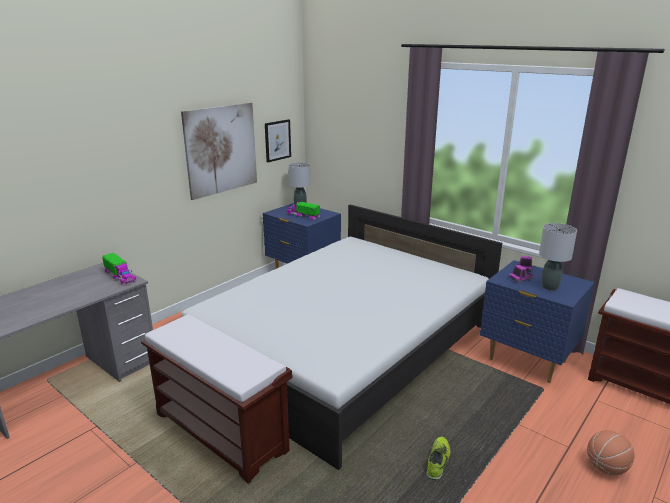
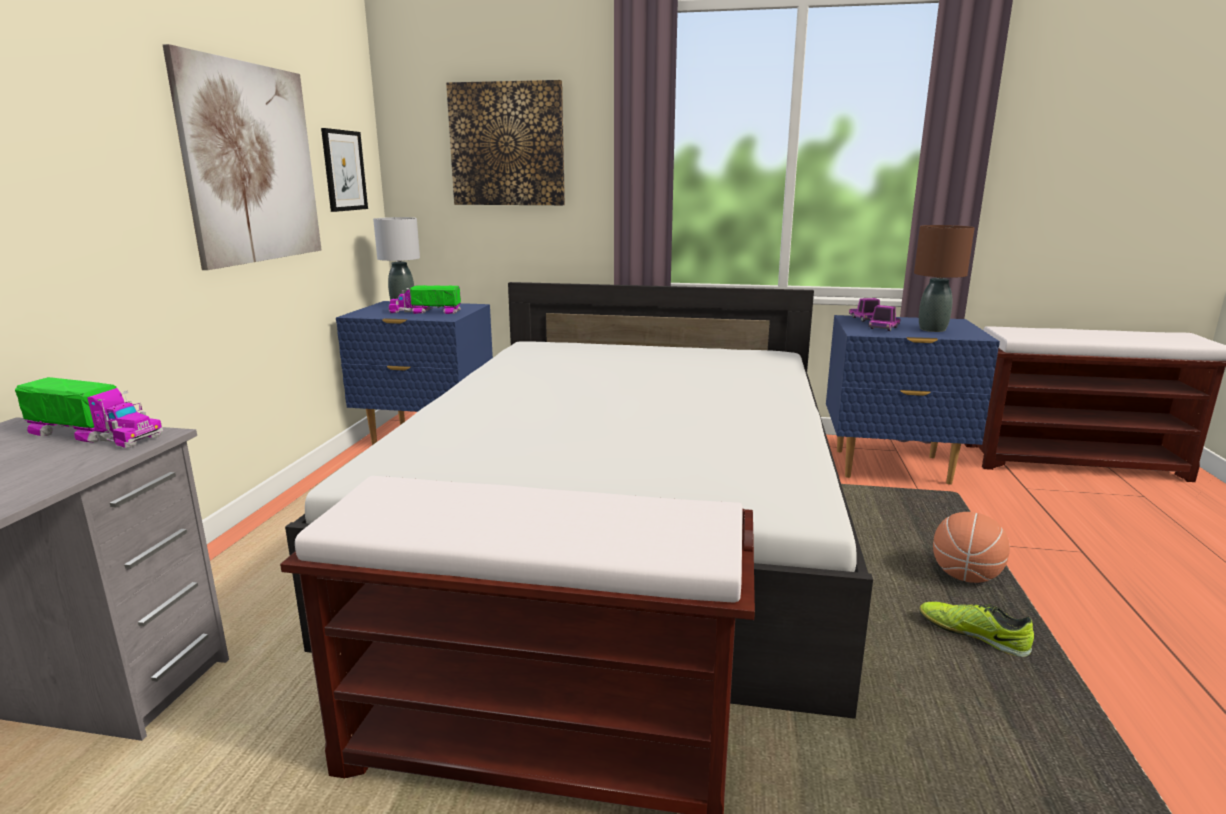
camera: 30 degrees left, 5 degrees down
shoe [426,437,451,480] -> shoe turned 45 degrees counterclockwise [920,602,1034,657]
grey table lamp [539,223,577,290] -> brown table lamp [914,225,975,332]
basketball [587,430,634,475] -> basketball moved to [933,512,1010,583]
none -> picture [446,80,565,205]

